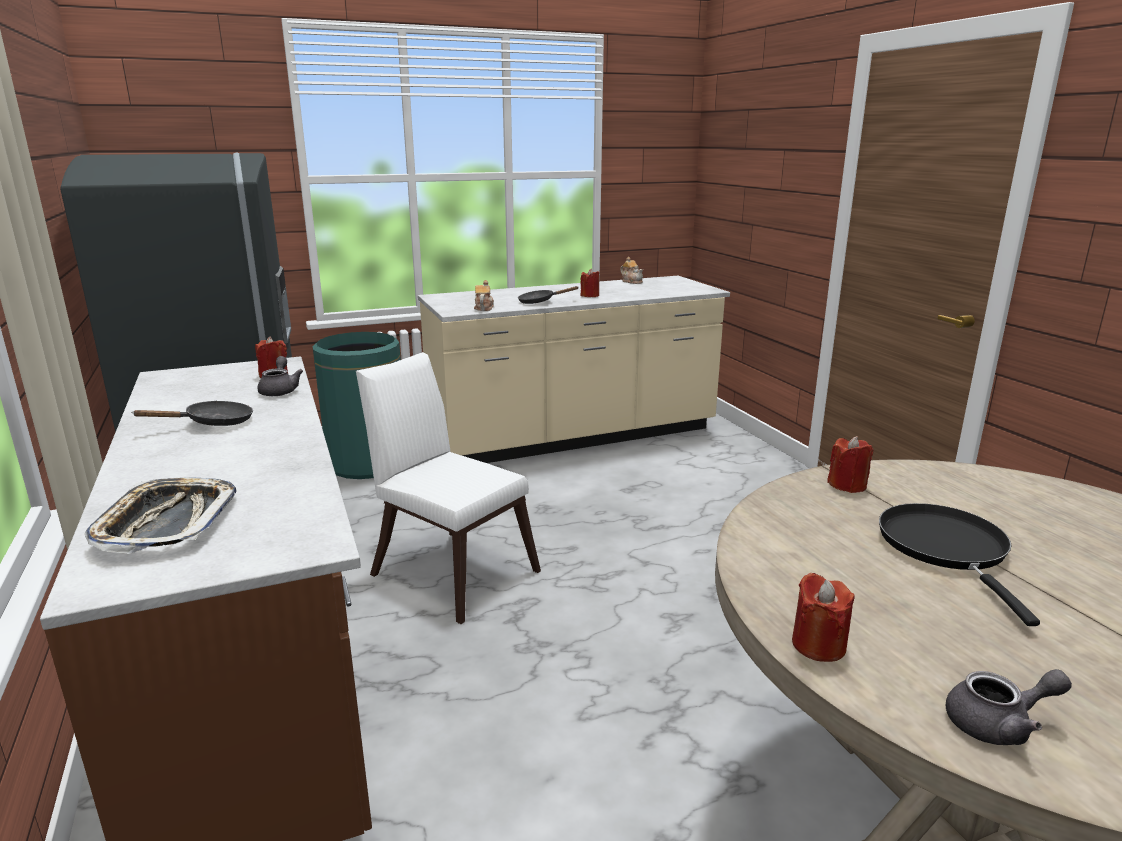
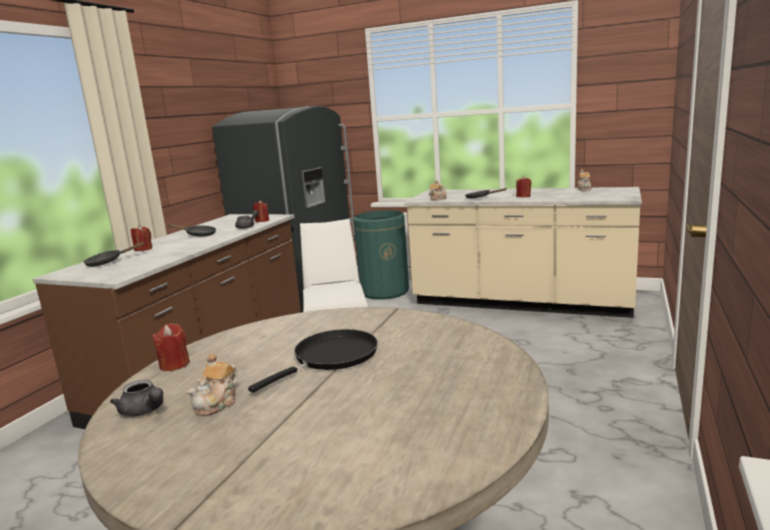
camera: 45 degrees right, 5 degrees down
tray [85,478,236,554] -> black frying pan [84,242,145,267]
red candle [827,436,873,493] -> red candle moved to [131,225,152,251]
none -> teapot [187,354,238,416]

